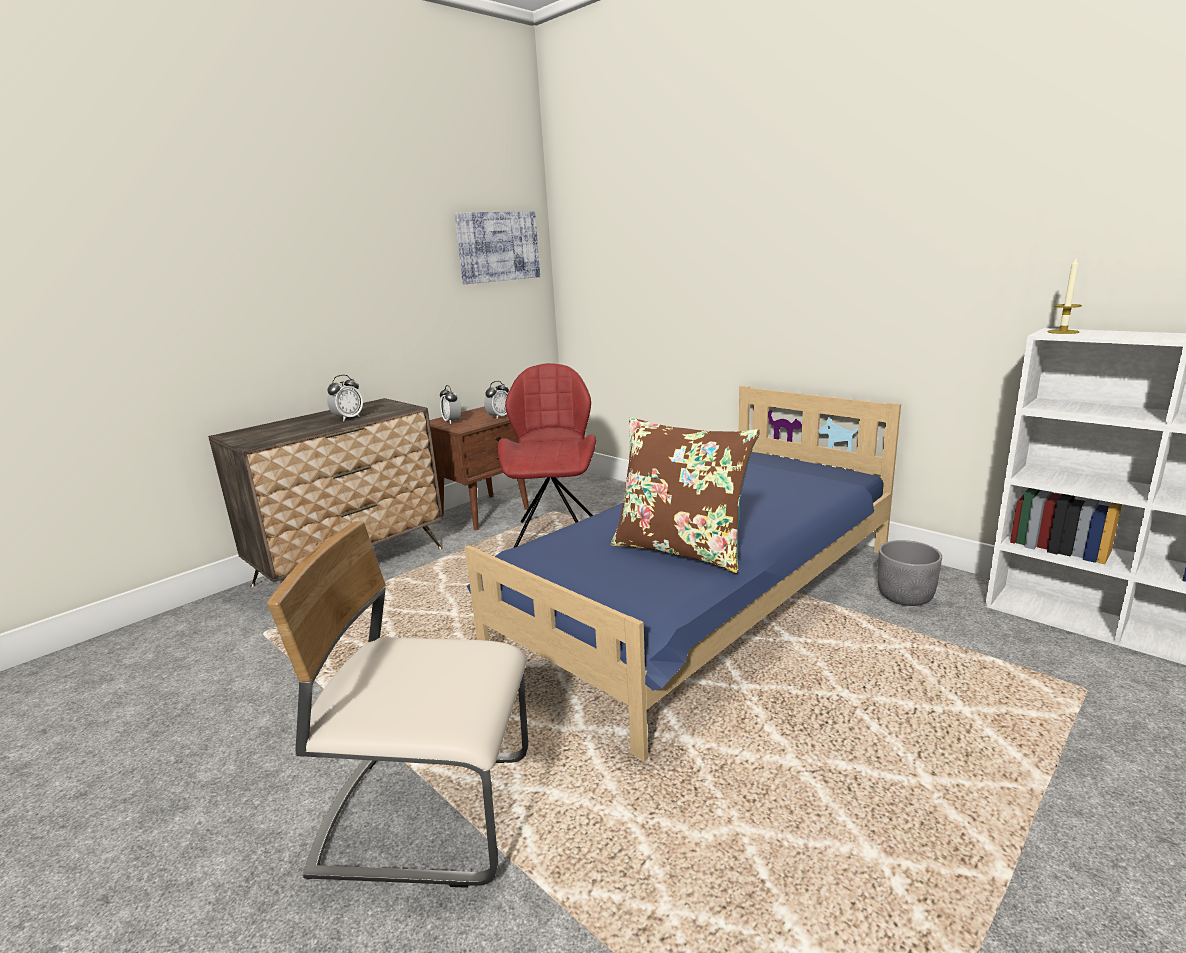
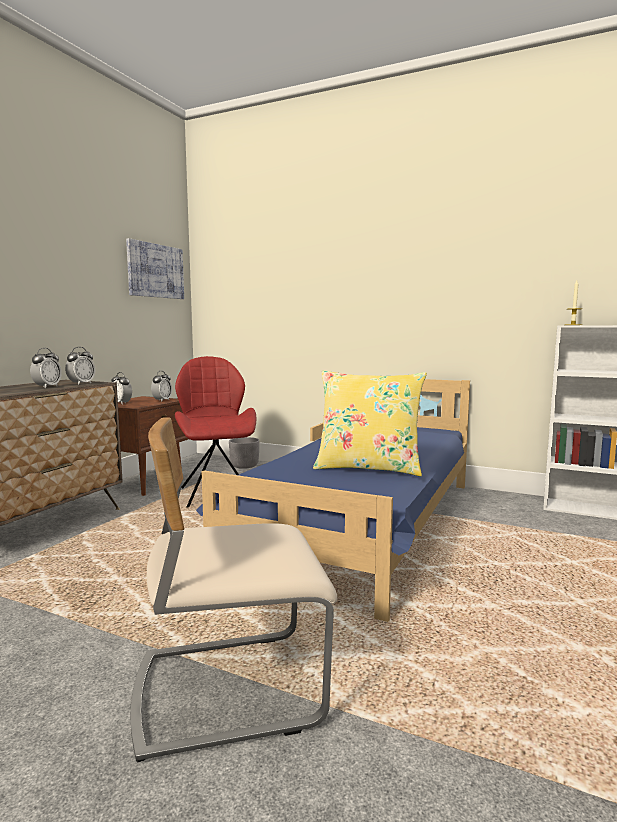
camera: 20 degrees left, 10 degrees down
brown pillow [610,417,760,573] -> yellow pillow [313,370,427,476]
grey planter [878,540,942,606] -> grey planter moved to [229,437,259,469]
none -> alarm clock [65,347,95,385]

